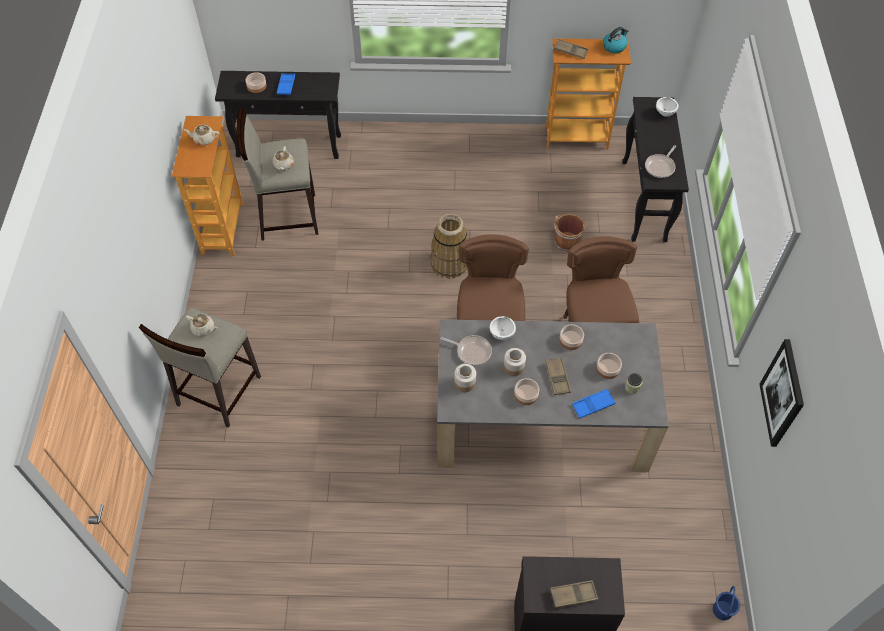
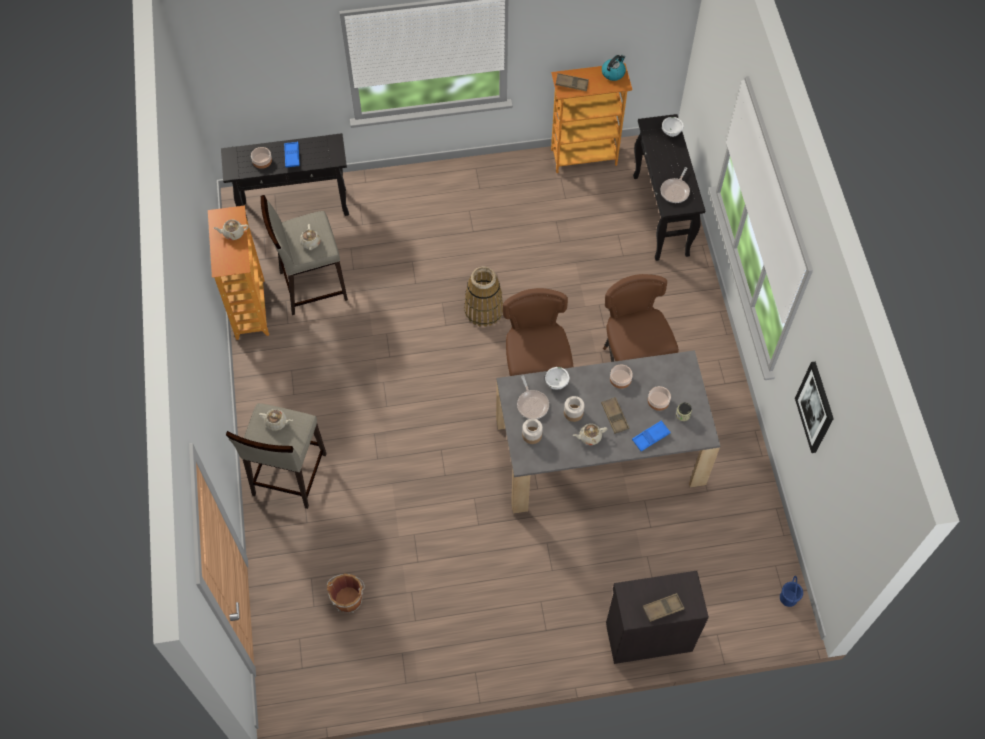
camera: 10 degrees left, 5 degrees up
frying pan [441,335,492,366] -> frying pan turned 60 degrees clockwise [517,376,549,419]
bowl [514,378,539,405] -> beige teapot [573,423,608,445]
brown bucket [554,214,588,252] -> brown bucket moved to [327,574,365,613]

